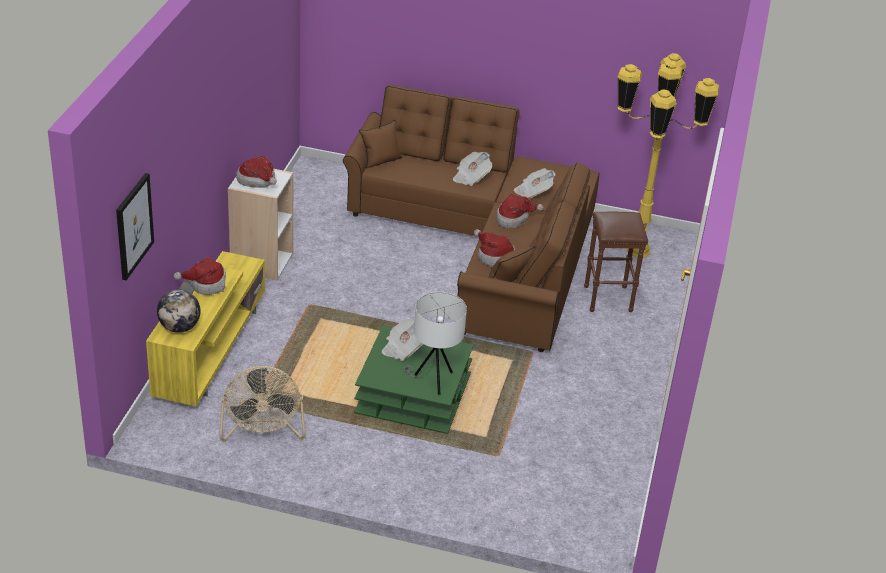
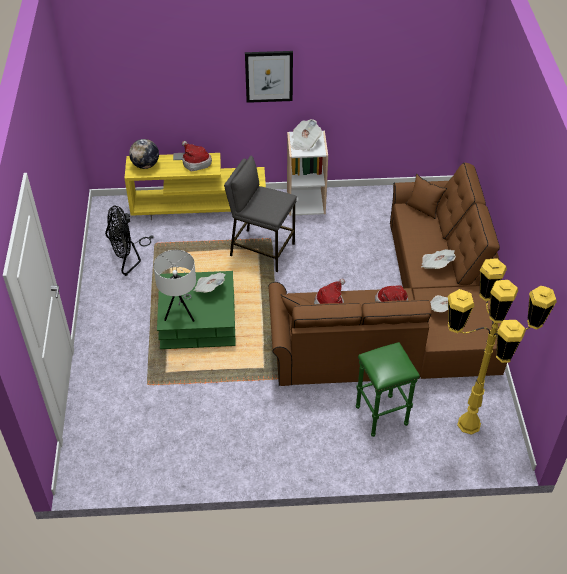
camera: 75 degrees right, 10 degrees up
picture [116,173,154,280] -> picture moved to [245,51,293,103]
beige fan [219,365,306,443] -> black fan [105,205,155,276]
hat [236,156,277,188] -> newspaper [291,119,322,151]
brown stool [584,211,648,312] -> green stool [356,342,420,437]
none -> grey stool [224,156,297,272]

